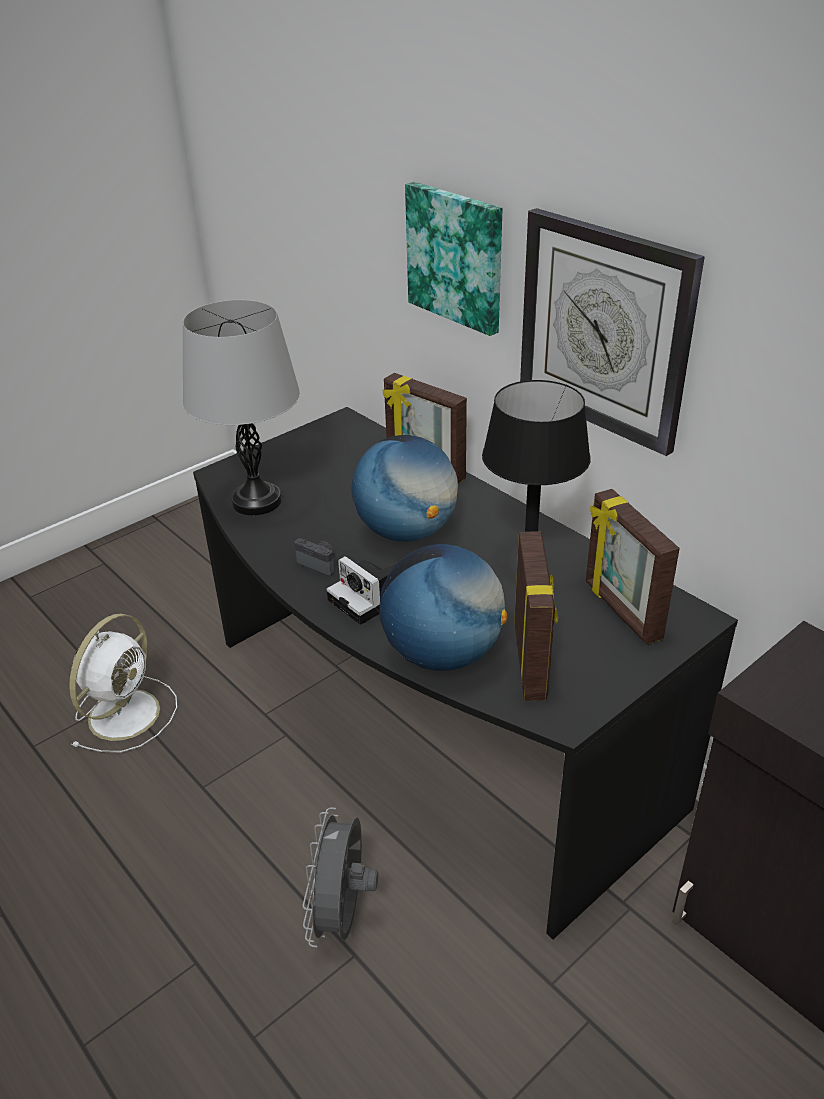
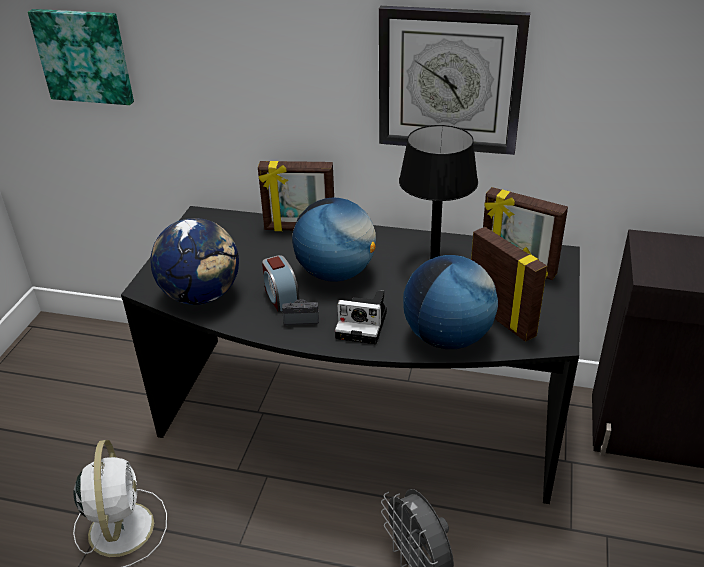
camera: 35 degrees left, 0 degrees up
grey table lamp [183,300,300,515] -> globe [150,218,239,305]
picture [405,182,502,336] -> picture moved to [28,9,134,105]
none -> alarm clock [262,255,299,312]

